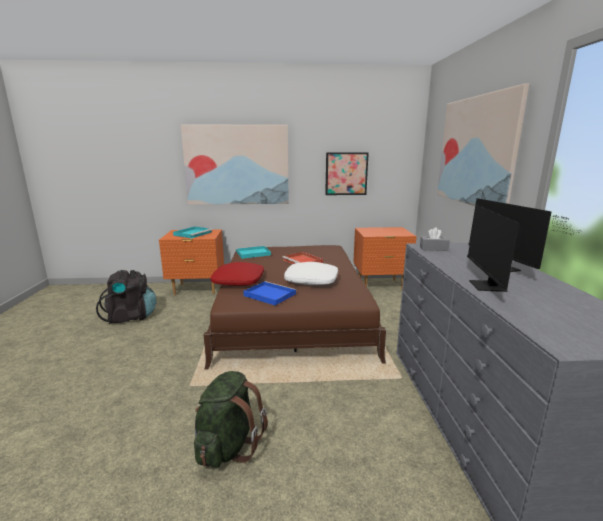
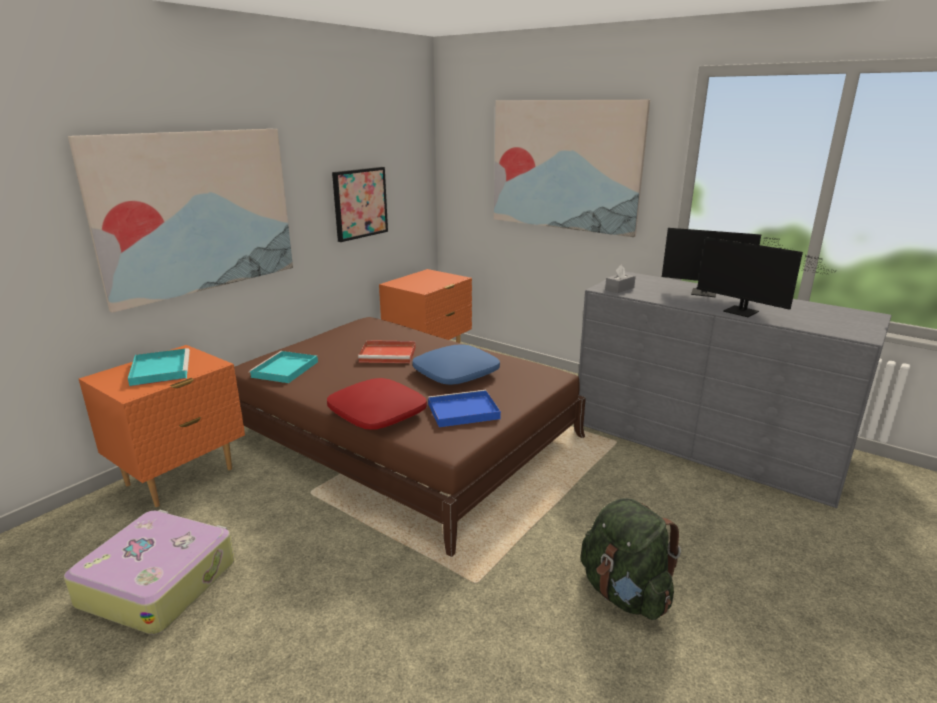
camera: 50 degrees left, 5 degrees up
black backpack [96,270,156,324] -> suitcase [64,510,235,635]
white pillow [284,262,338,285] -> blue pillow [412,344,500,385]

